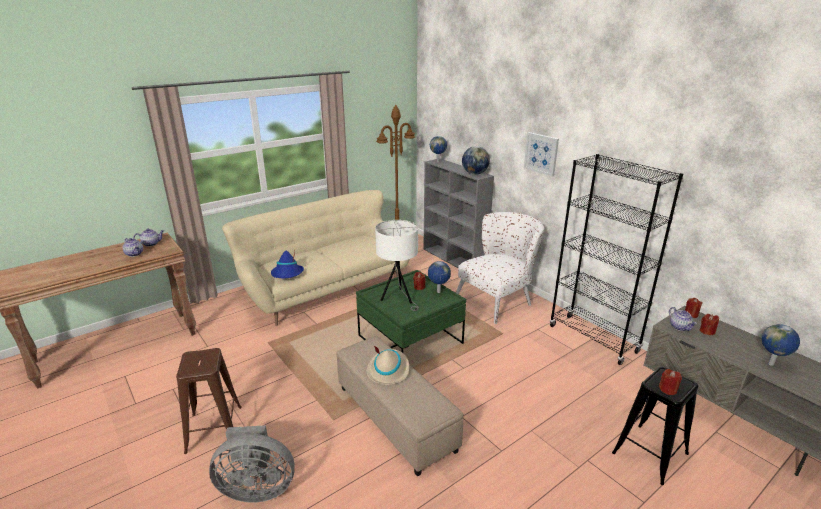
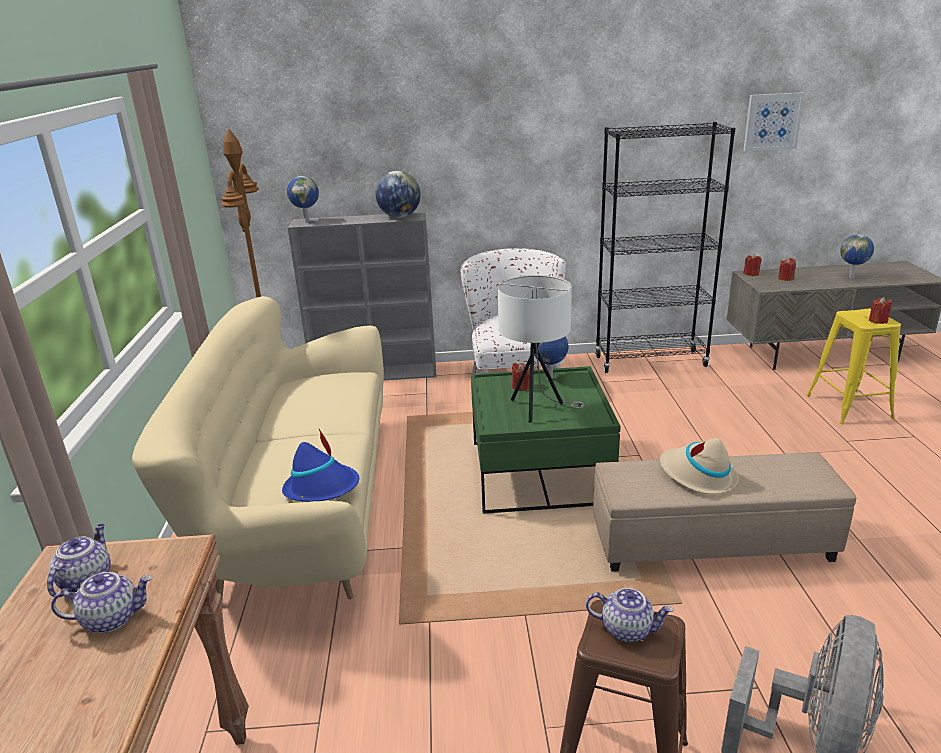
camera: 55 degrees left, 0 degrees up
picture [524,132,559,176] -> picture moved to [743,92,805,151]
black stool [612,367,698,485] -> yellow stool [806,309,901,424]
teapot [669,307,697,331] -> teapot moved to [586,588,674,642]

